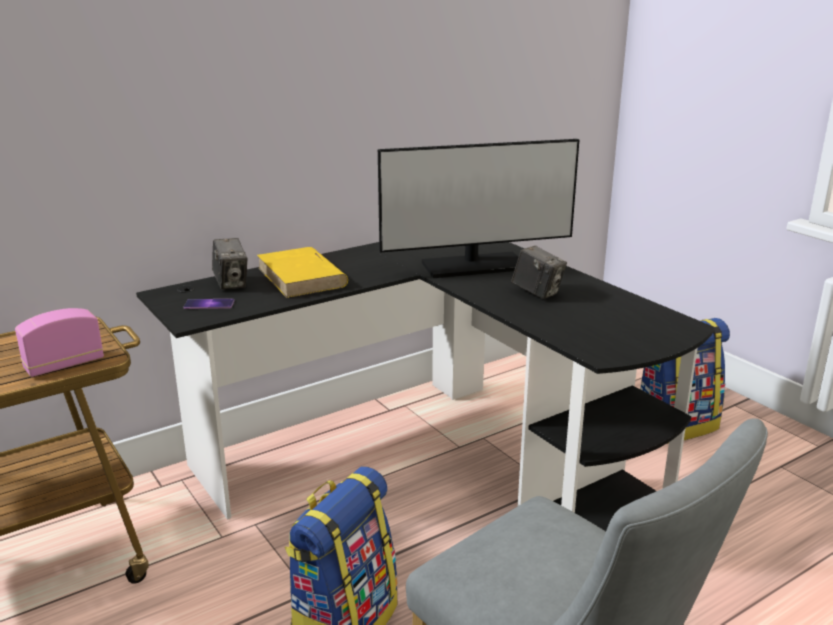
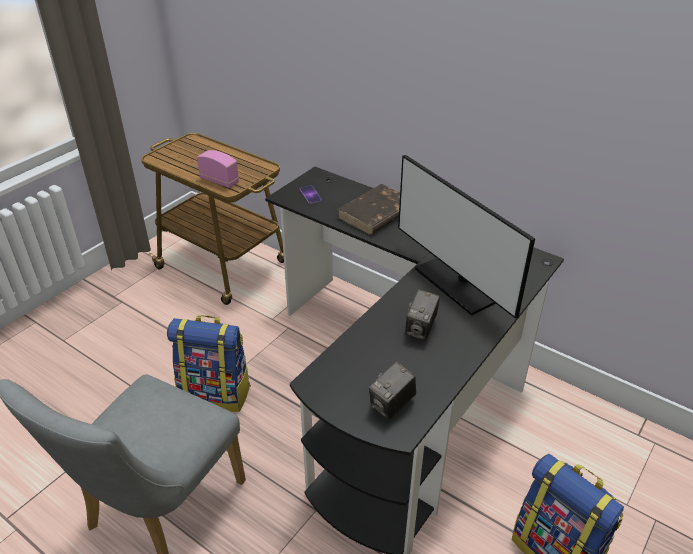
camera: 70 degrees right, 15 degrees up
camera [212,238,248,290] -> camera moved to [369,362,416,420]
yellow book [257,247,348,298] -> brown book [338,184,400,235]

